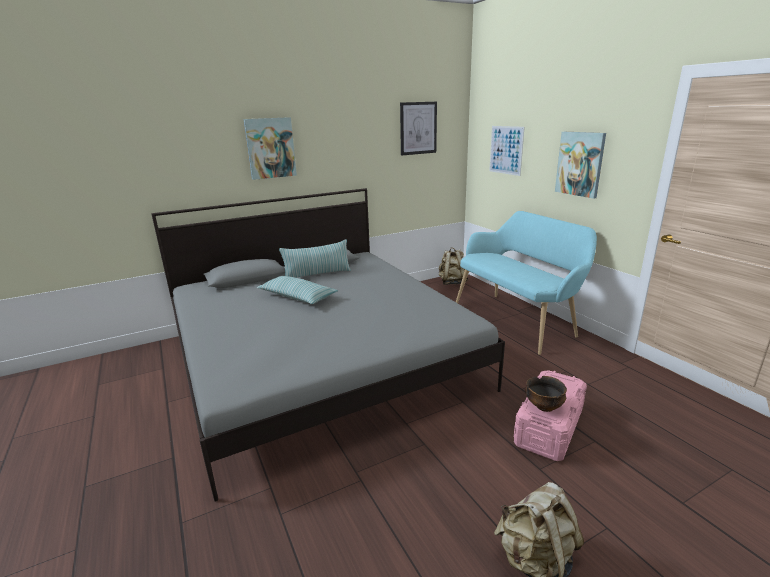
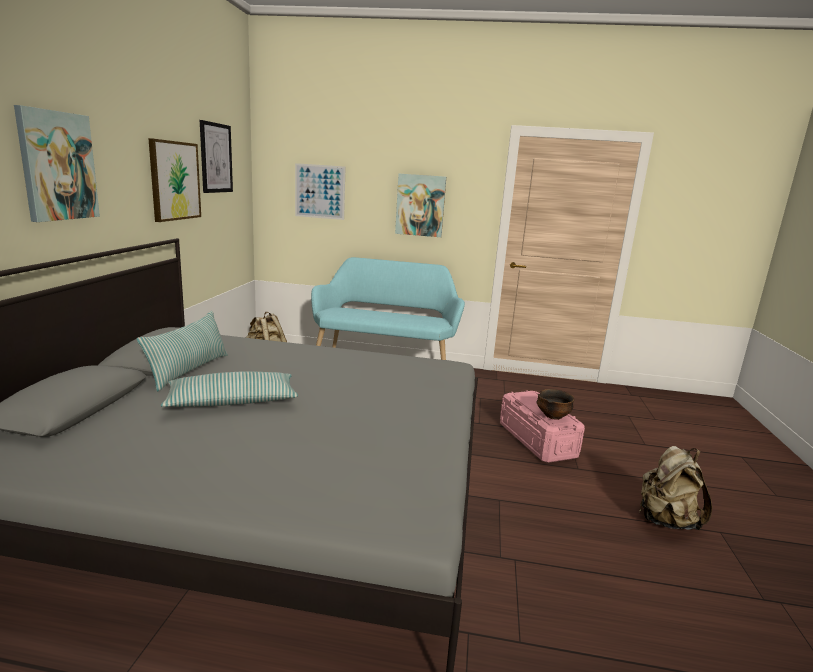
camera: 55 degrees left, 5 degrees down
none -> picture [148,138,201,222]

